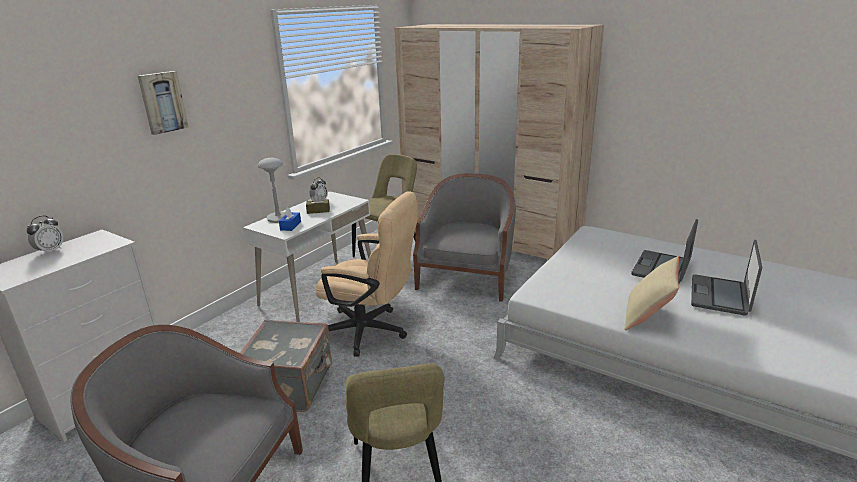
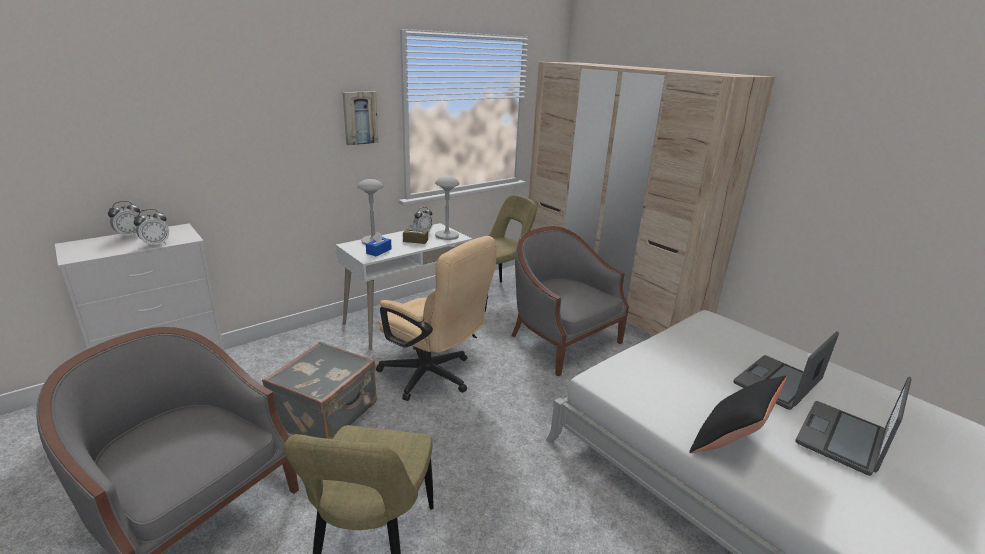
camera: 15 degrees right, 0 degrees up
picture [138,71,188,135] -> picture moved to [342,91,378,145]
grey armchair [413,173,516,302] -> grey armchair turned 75 degrees counterclockwise [512,226,629,377]
beige pillow [624,256,679,331] -> black pillow [689,376,787,453]
none -> alarm clock [134,209,169,248]
none -> grey table lamp [435,176,460,240]

